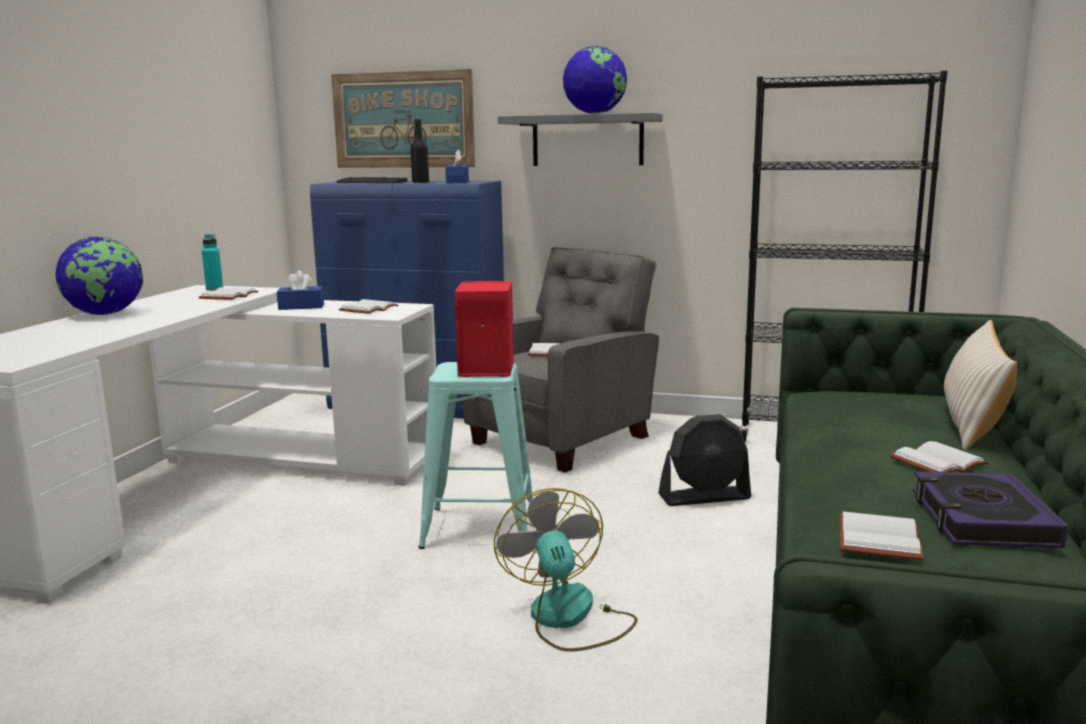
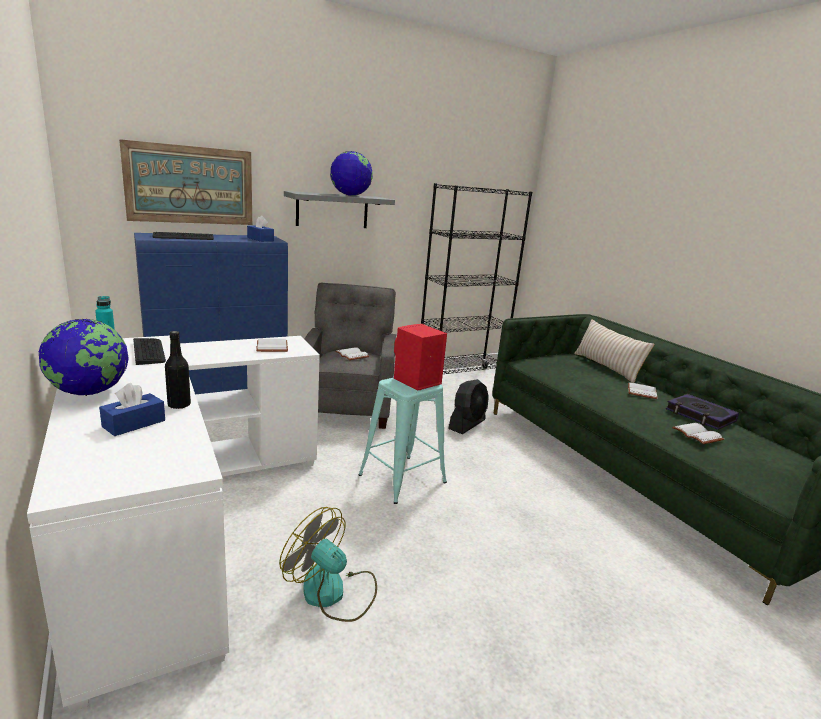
camera: 45 degrees left, 5 degrees up
white book [198,287,258,300] -> keyboard [133,338,166,365]
blue tissue box [277,271,324,310] -> blue tissue box moved to [99,383,165,436]
black bottle [410,119,429,183] -> black bottle moved to [165,331,191,409]
fan [494,488,637,652] -> fan moved to [279,507,377,622]

